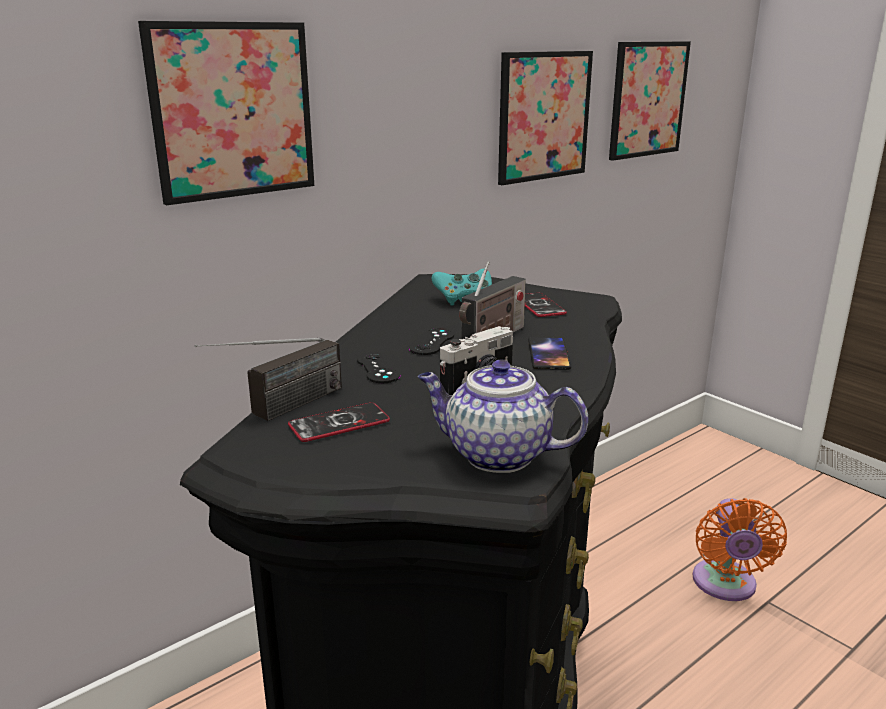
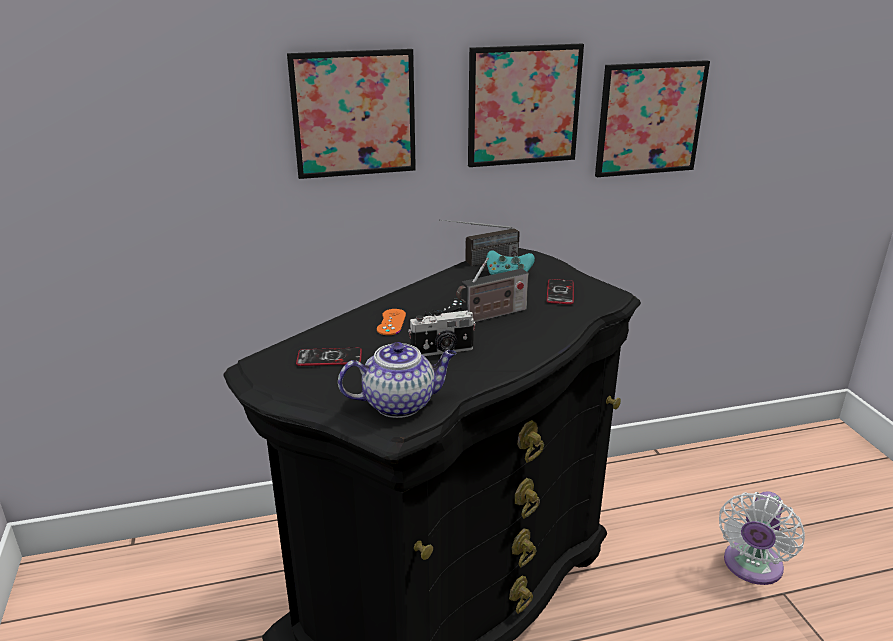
camera: 25 degrees right, 5 degrees up
radio [194,337,342,421] -> radio moved to [439,219,520,266]
black game controller [357,352,401,383] -> orange game controller [377,309,406,335]
teapot [418,360,588,473] -> teapot turned 120 degrees clockwise [338,342,457,418]
phone [528,337,571,370] -> none
picture [609,41,691,161] -> picture moved to [468,44,584,167]
orange fan [693,498,787,601] -> white fan [719,491,805,585]

